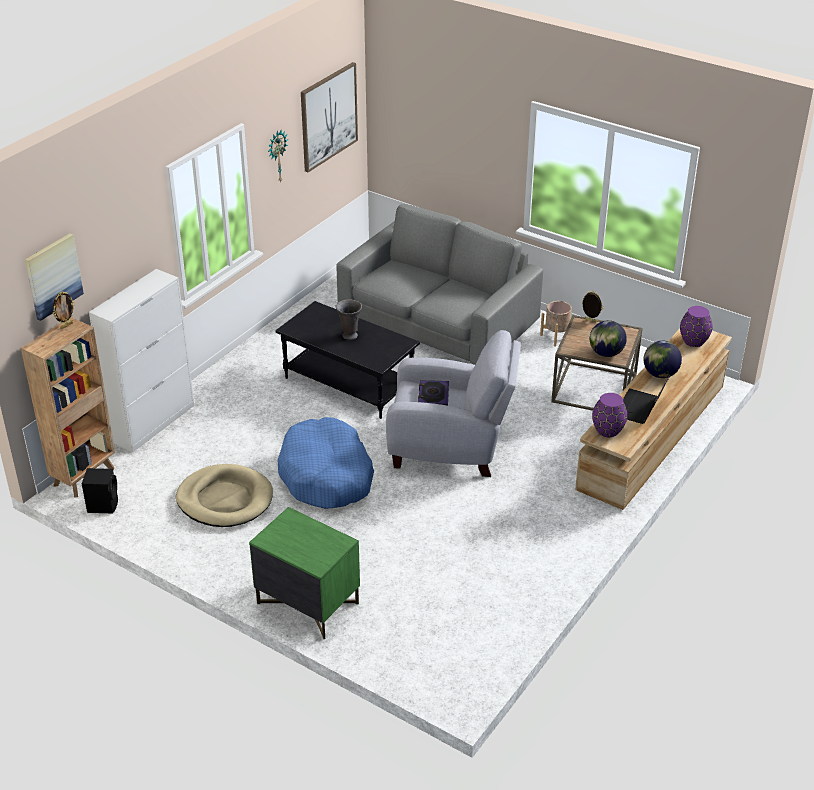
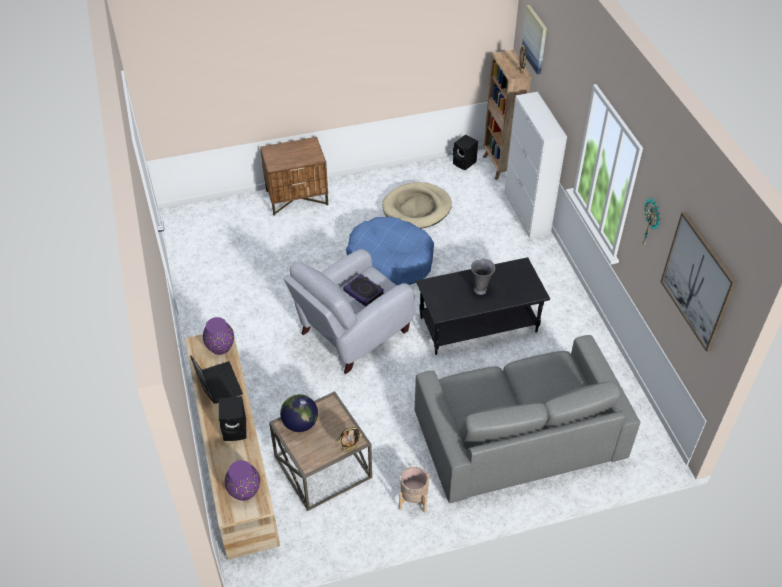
camera: 130 degrees right, 10 degrees up
green nightstand [249,507,360,639] -> brown nightstand [260,137,328,215]
globe [643,341,682,378] -> black speaker [219,396,247,441]

